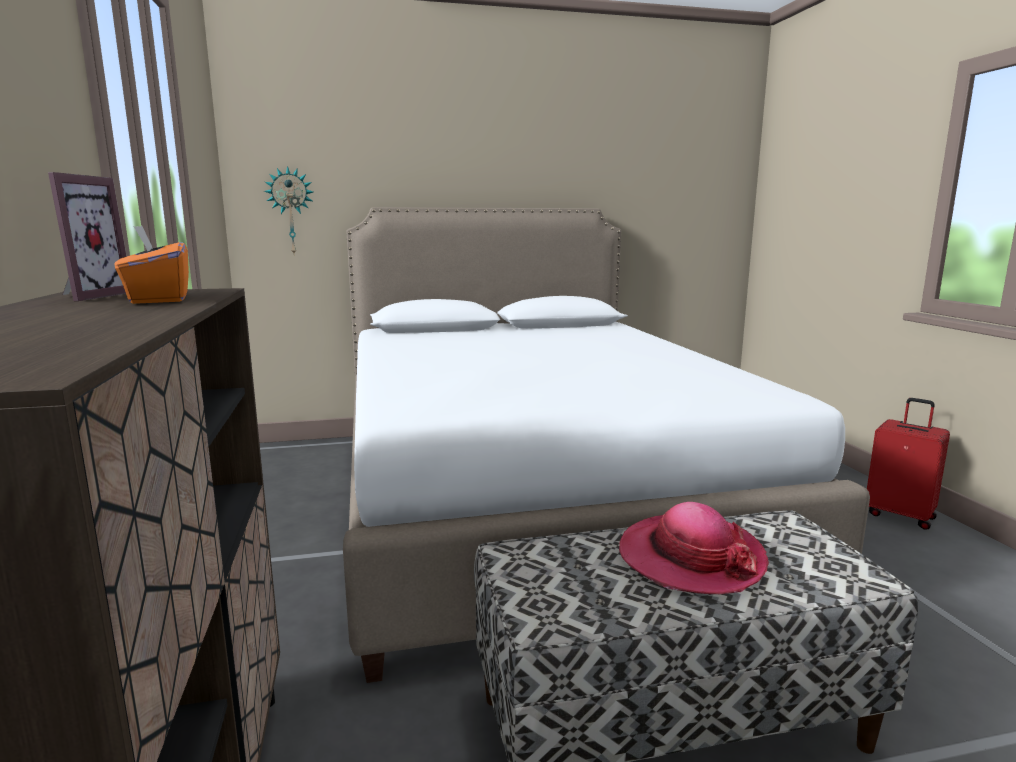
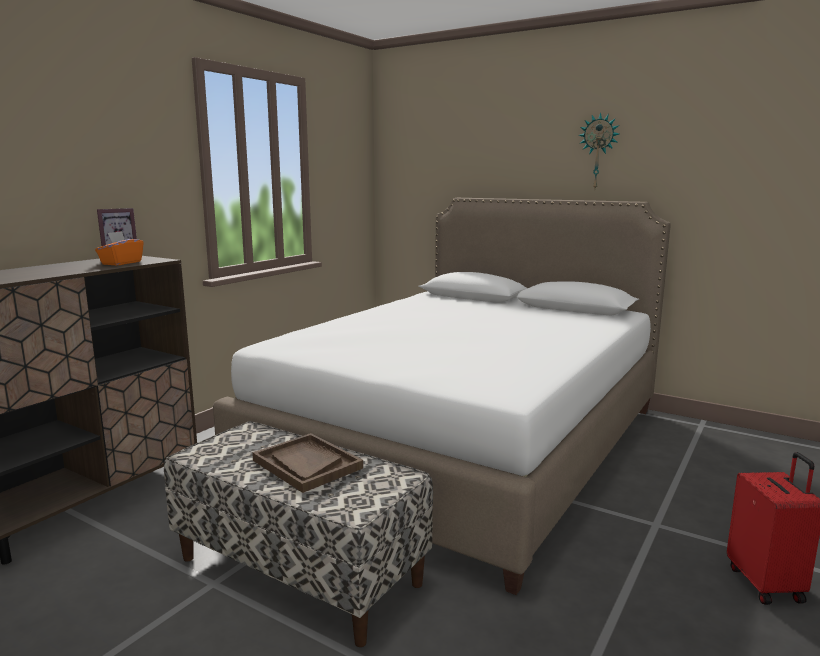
camera: 45 degrees right, 0 degrees up
wall clock [264,166,313,254] -> wall clock moved to [578,112,619,188]
hat [619,502,769,594] -> brown tray [252,433,363,493]

